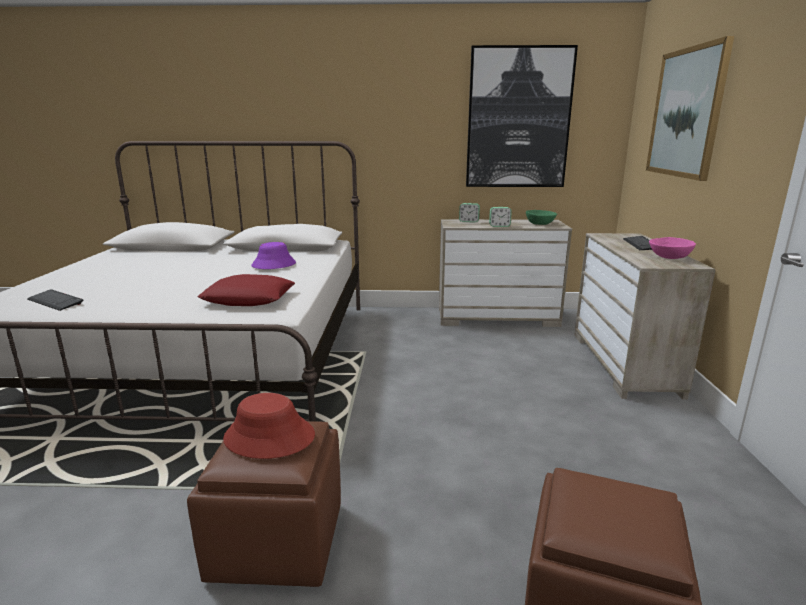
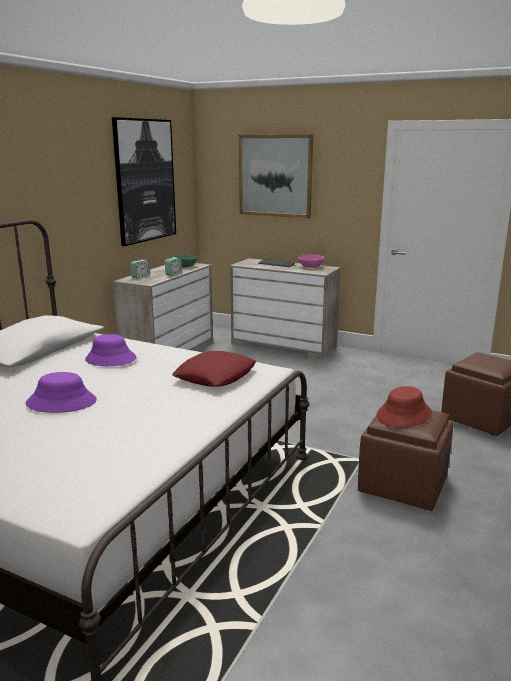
camera: 65 degrees left, 0 degrees up
keyboard [27,289,83,311] -> none
none -> purple hat [26,372,97,413]

